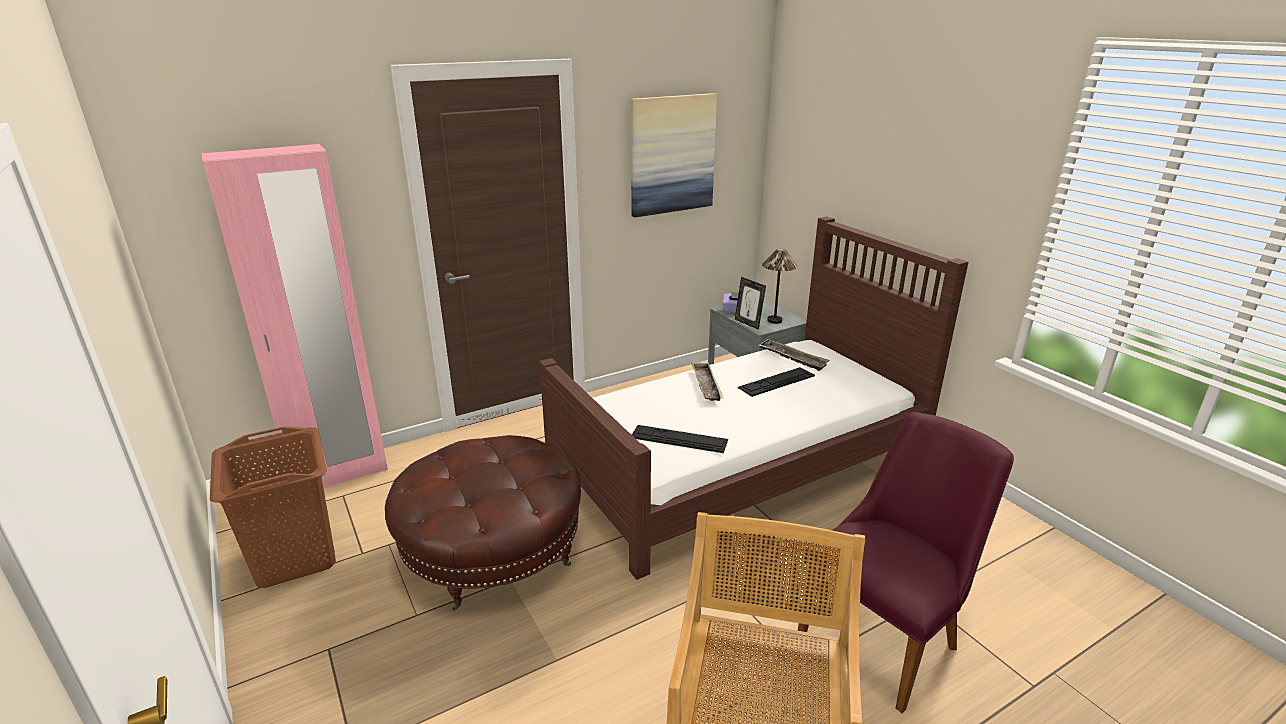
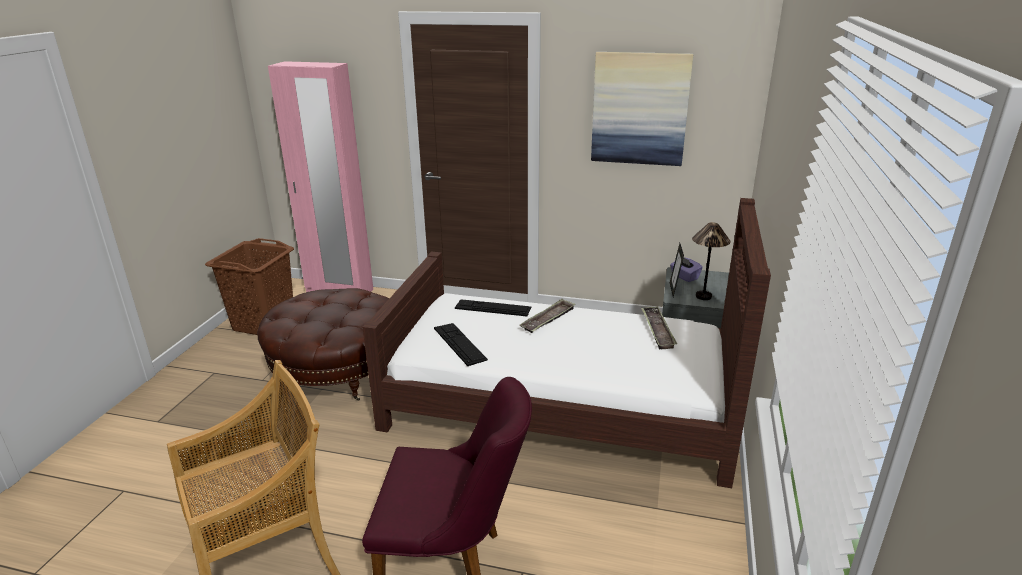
camera: 45 degrees right, 0 degrees up
keyboard [737,367,815,397] -> keyboard moved to [455,299,531,316]

